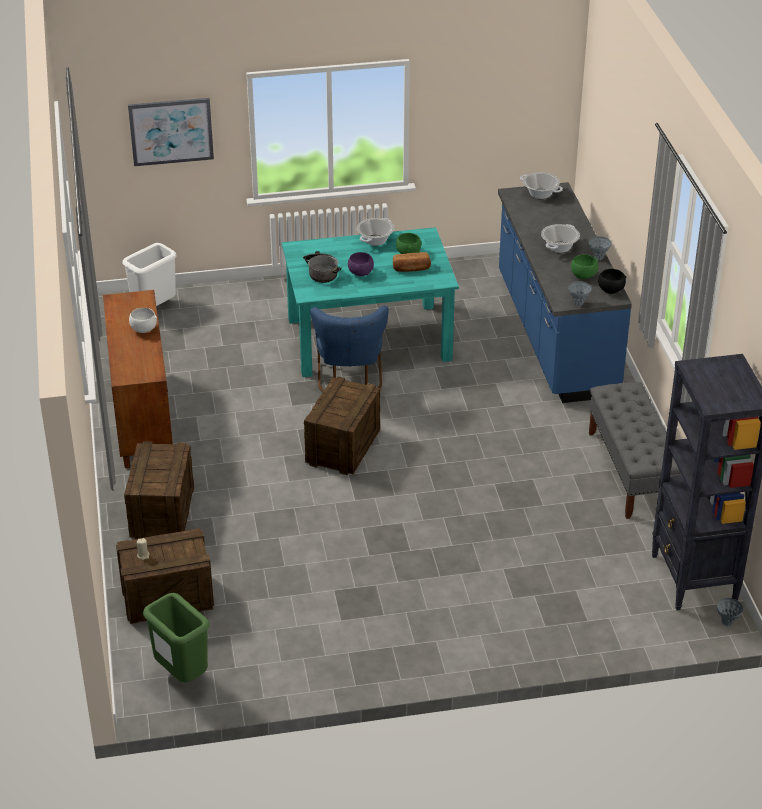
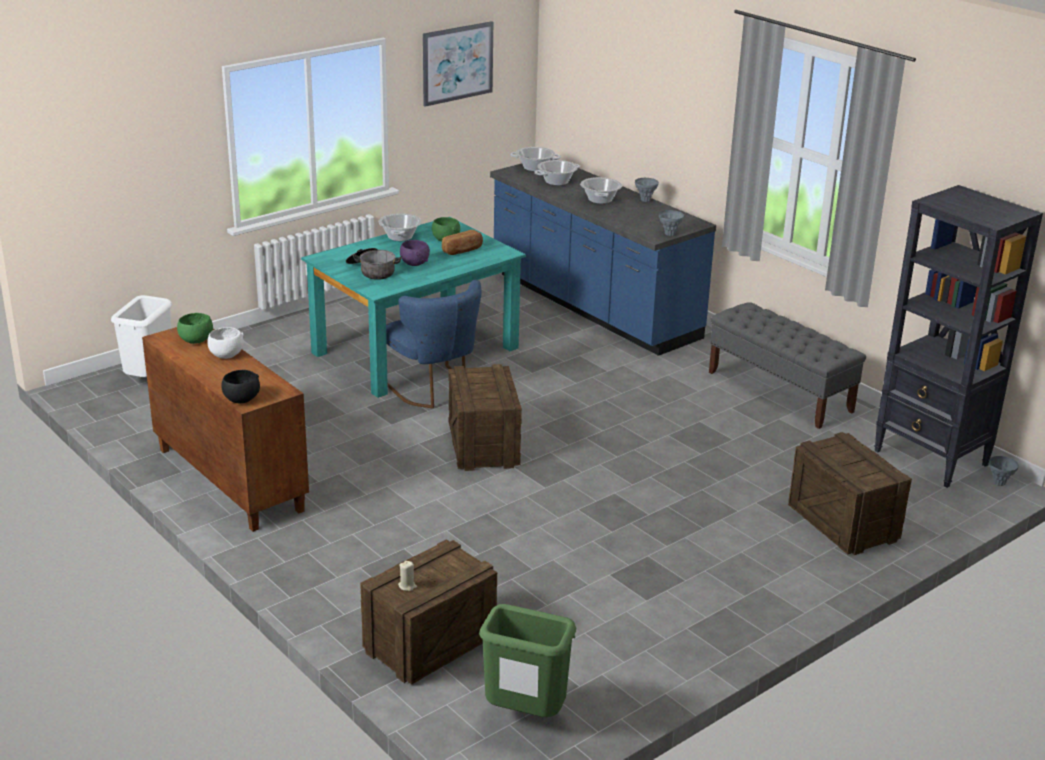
camera: 30 degrees left, 10 degrees down
crate [124,441,194,540] -> crate moved to [788,432,912,555]
picture [128,98,214,166] -> picture moved to [423,21,493,107]
green bowl [571,254,598,279] -> green bowl moved to [177,313,213,344]
black bowl [598,269,627,294] -> black bowl moved to [221,370,260,403]
none -> cooking pot [535,160,580,185]

